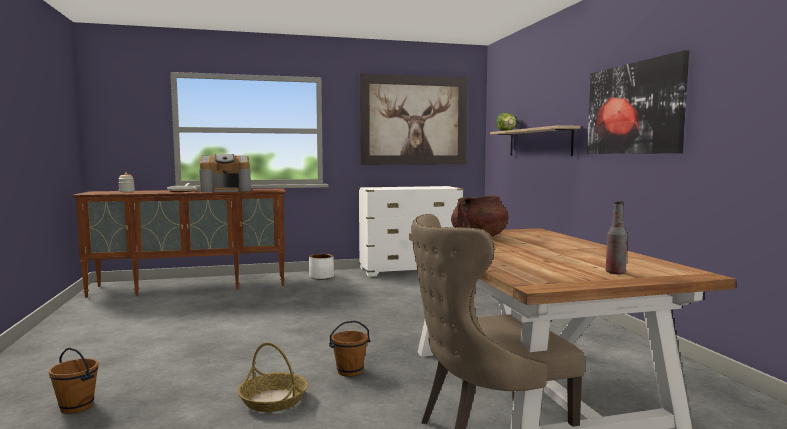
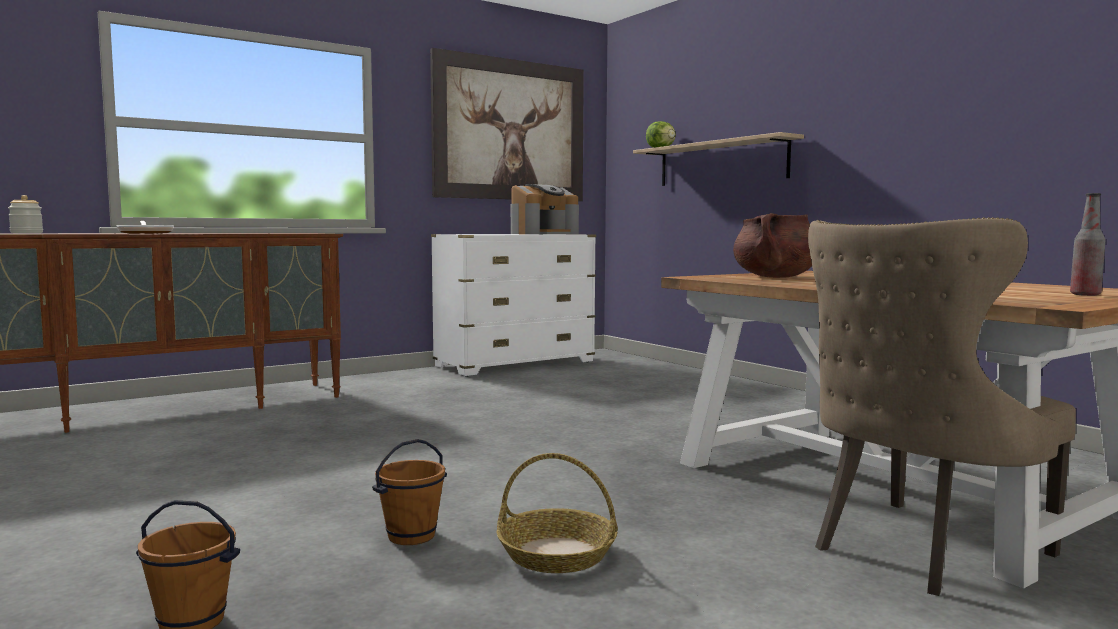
camera: 20 degrees left, 0 degrees up
coffee machine [199,154,251,192] -> coffee machine moved to [511,184,579,235]
white planter [309,254,334,280] -> none
brown bucket [329,320,370,377] -> brown bucket moved to [372,439,447,545]
picture [587,50,689,154] -> none

